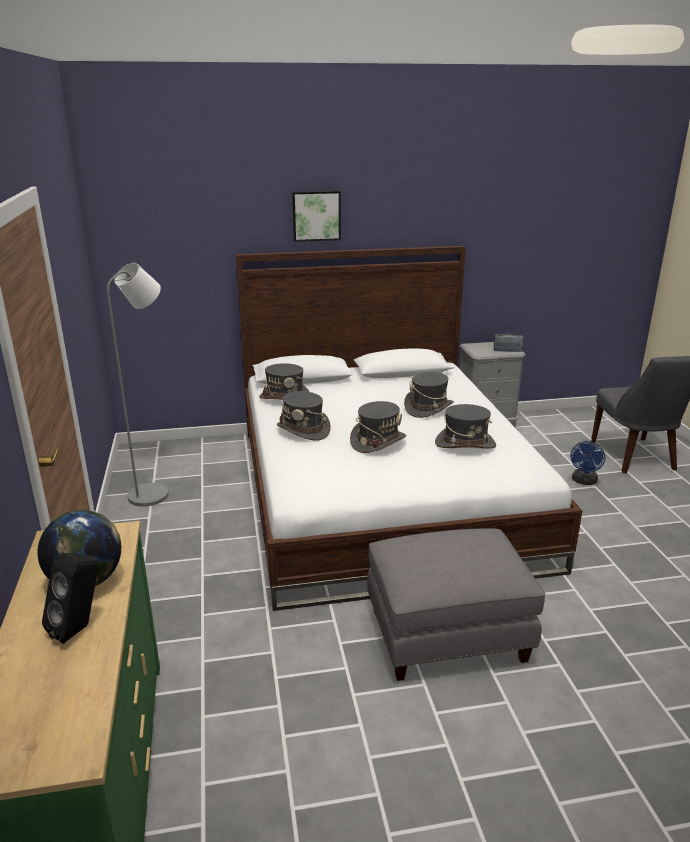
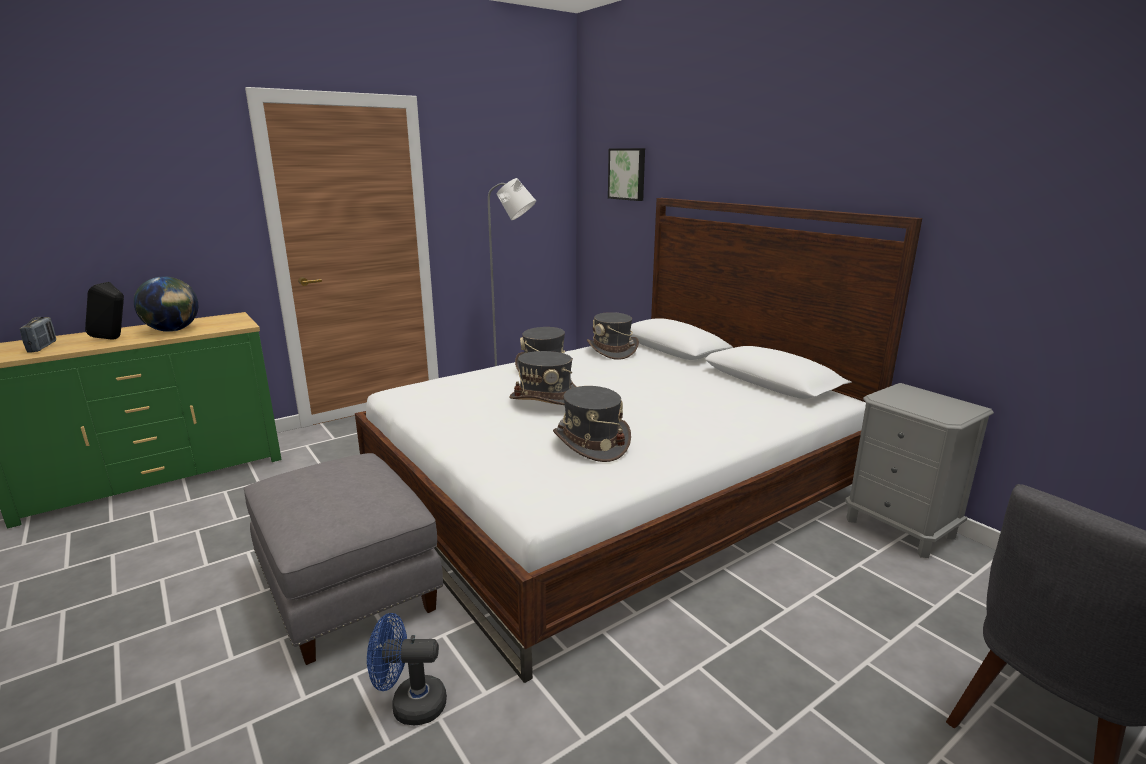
camera: 65 degrees right, 5 degrees down
picture [292,191,341,242] -> picture moved to [608,148,645,201]
grey hat [404,372,454,418] -> none
radio [494,333,523,352] -> radio moved to [20,317,56,353]
blue fan [570,441,605,485] -> blue fan moved to [367,613,447,725]

